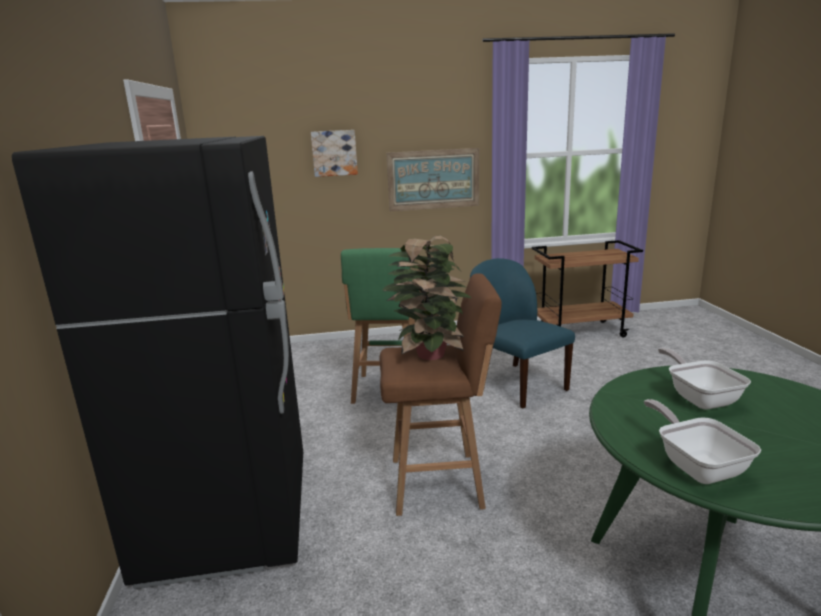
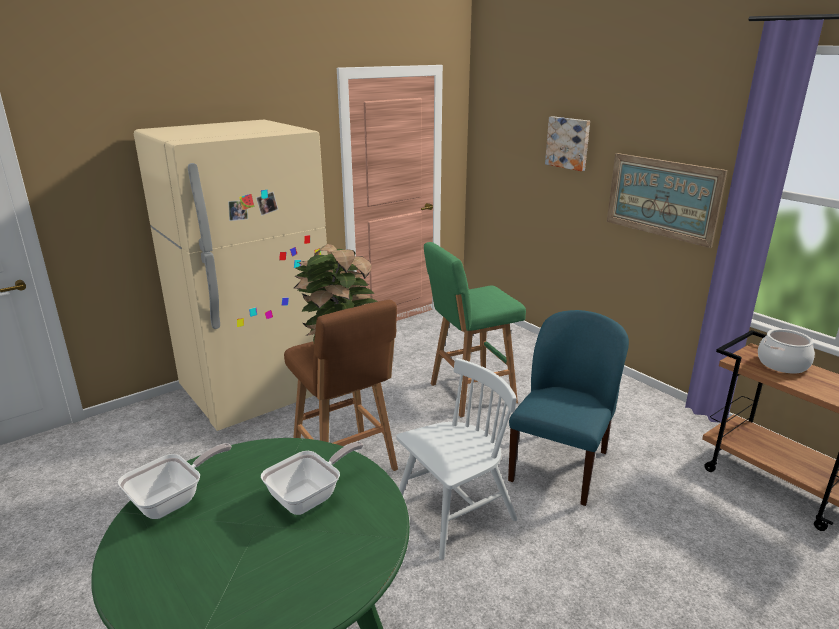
camera: 60 degrees right, 5 degrees up
black fridge [12,136,303,589] -> beige fridge [134,120,327,431]
none -> white chair [396,358,518,560]
none -> cooking pot [758,329,815,374]

